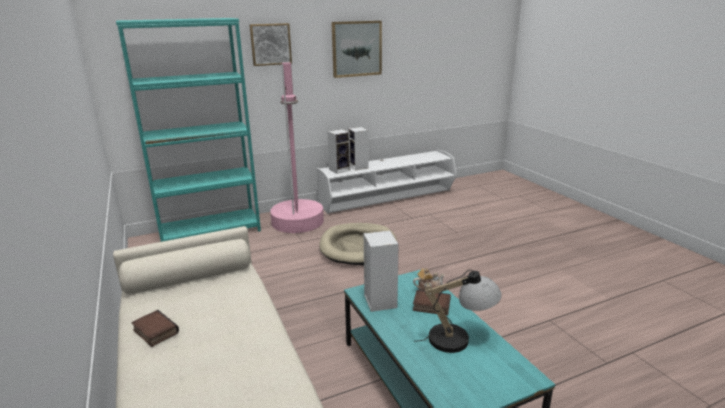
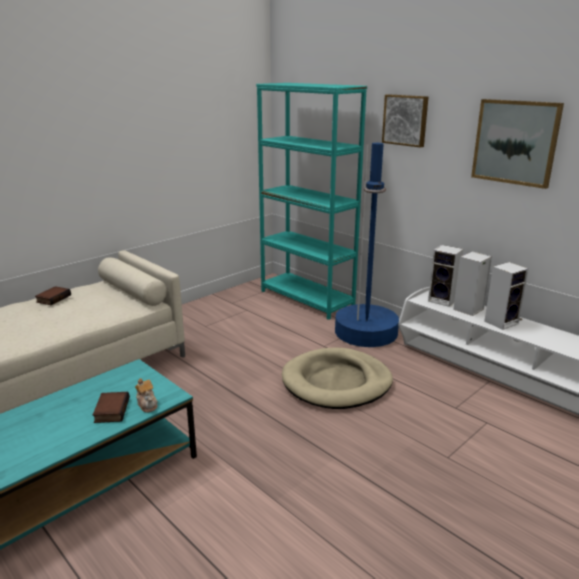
camera: 70 degrees right, 0 degrees up
pink floor lamp [270,62,324,233] -> blue floor lamp [335,143,399,347]
speaker [364,230,399,312] -> speaker moved to [484,262,529,330]
table lamp [414,270,502,353] -> none

